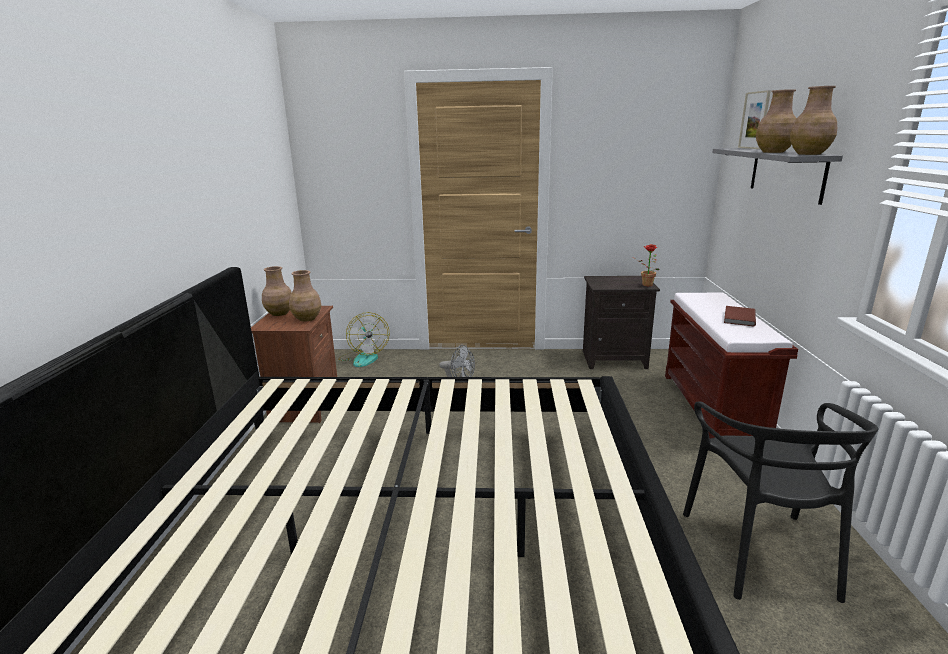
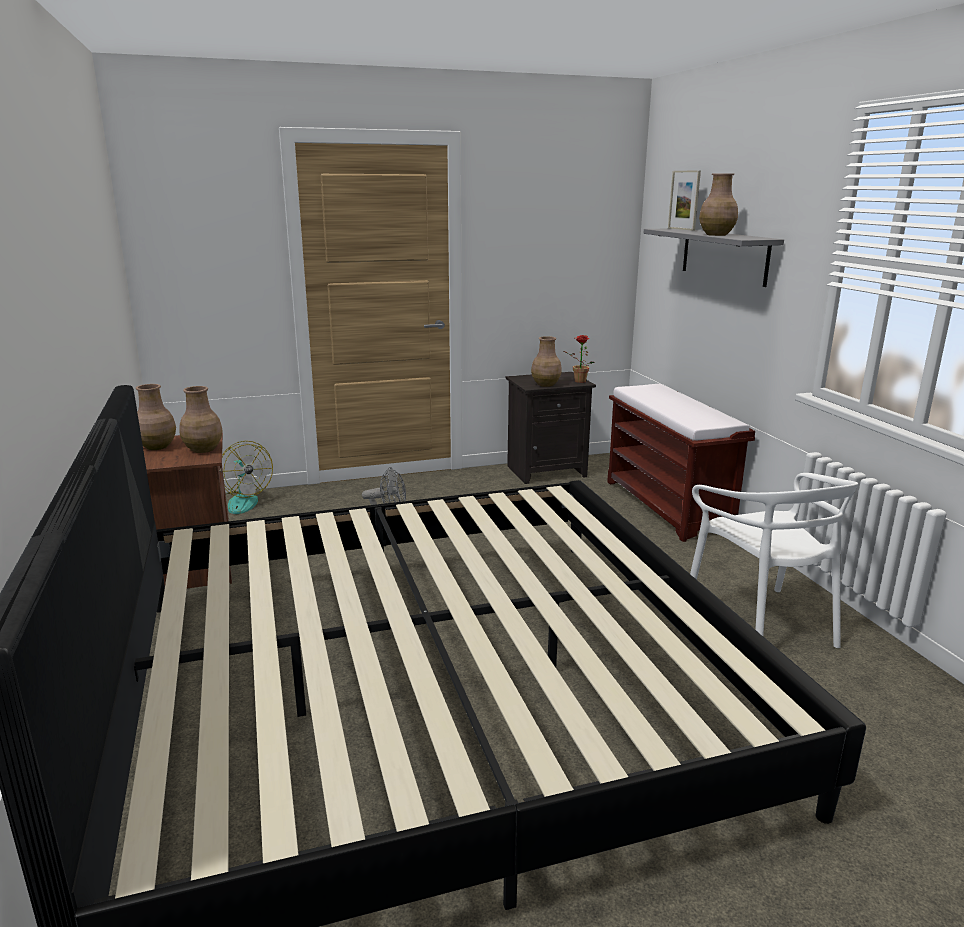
camera: 20 degrees left, 0 degrees up
black chair [683,401,878,603] -> white chair [690,473,858,648]
brown book [724,306,756,326] -> none
brown vase [790,86,837,155] -> brown vase moved to [531,336,562,387]

